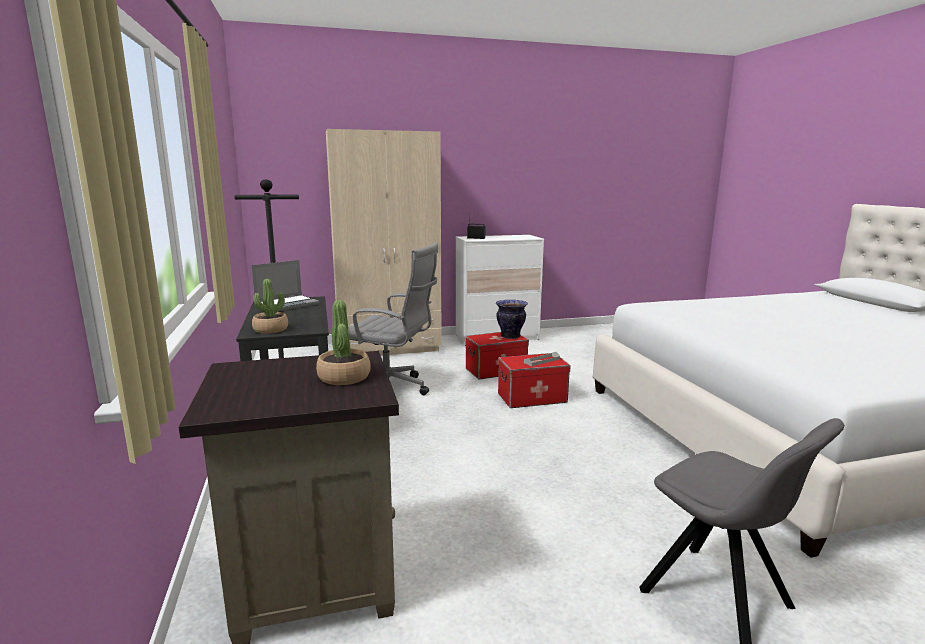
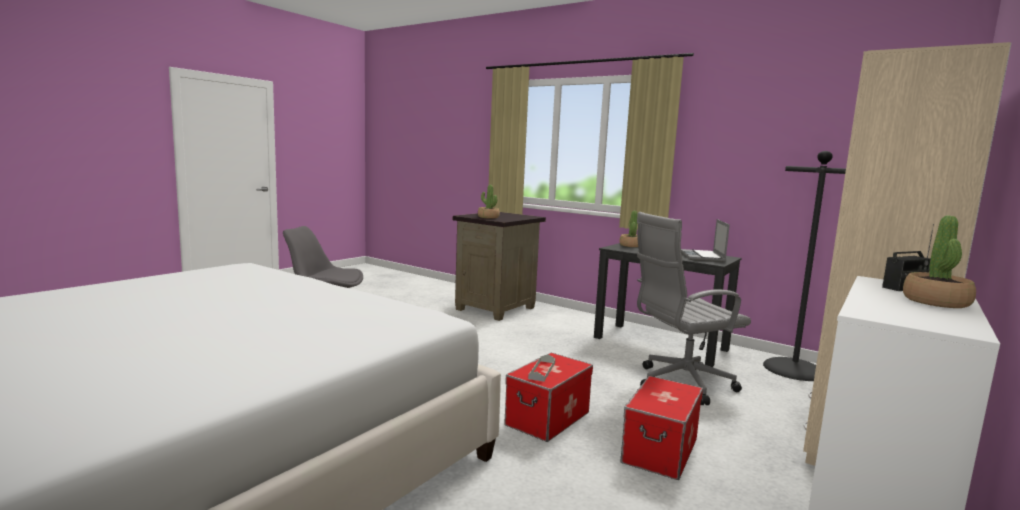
camera: 140 degrees right, 5 degrees down
vase [496,300,528,339] -> none
none -> potted plant [903,216,976,308]

